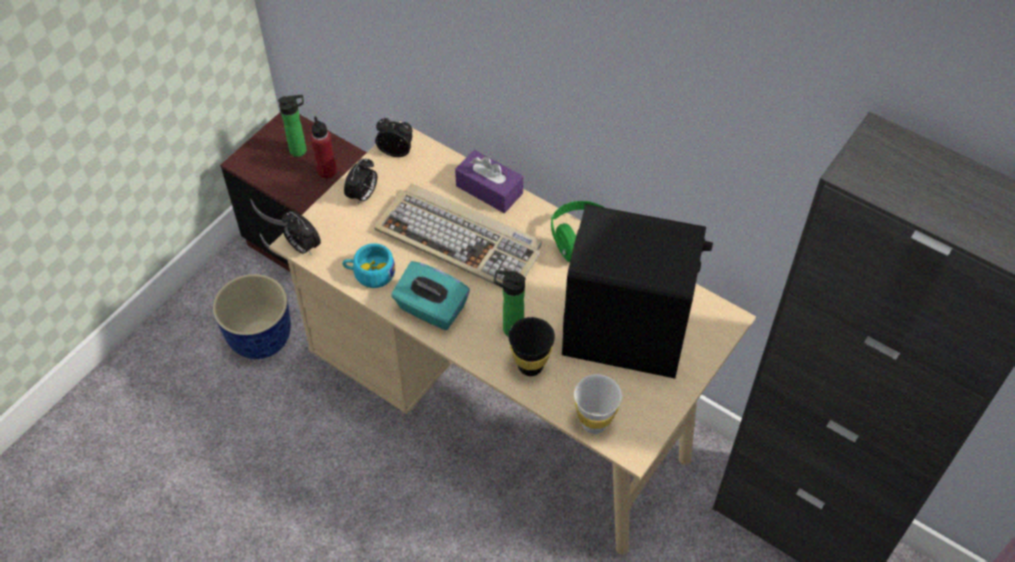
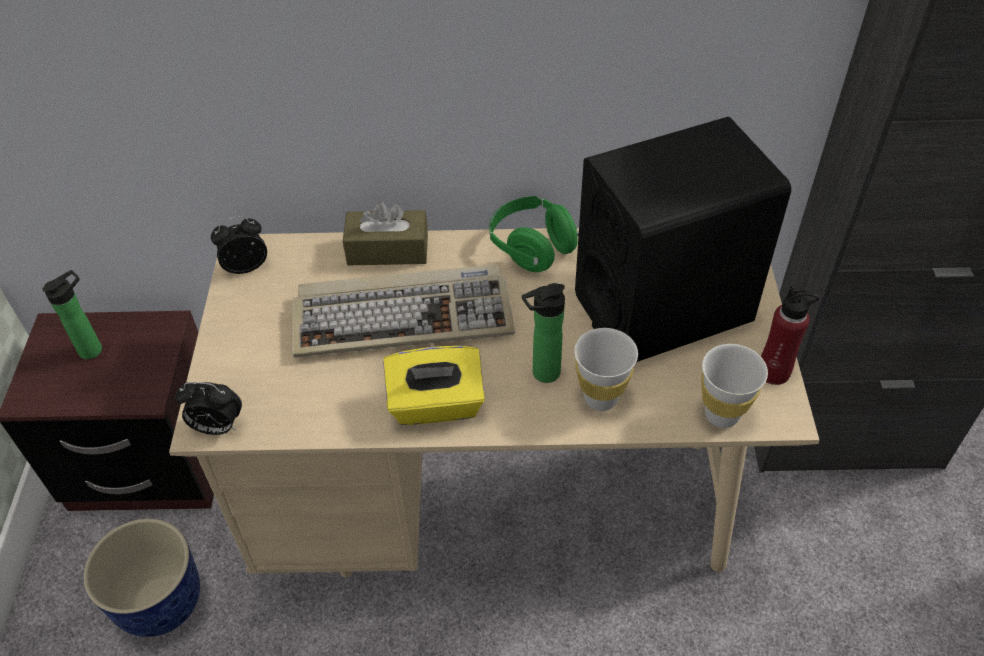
camera: 35 degrees left, 5 degrees down
red bottle [310,116,337,179] -> red bottle moved to [761,286,819,385]
turquoise cup [343,243,395,288] -> none
alarm clock [344,158,377,205] -> none
turquoise tissue box [391,261,470,330] -> yellow tissue box [383,346,485,425]
purple tissue box [455,150,523,213] -> brown tissue box [343,202,428,265]
black cup [508,317,555,376] -> white cup [574,328,638,411]

